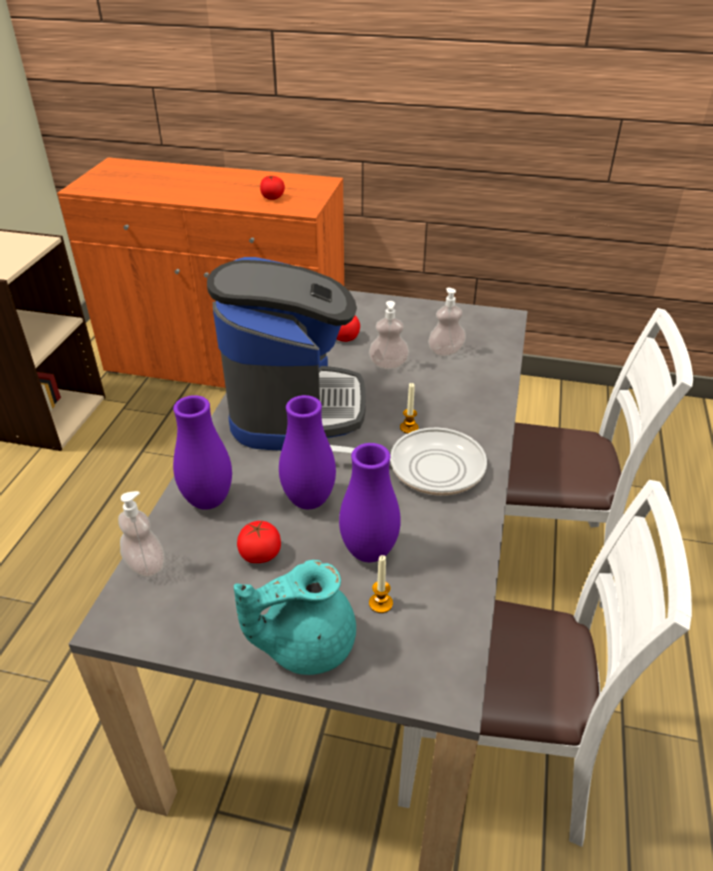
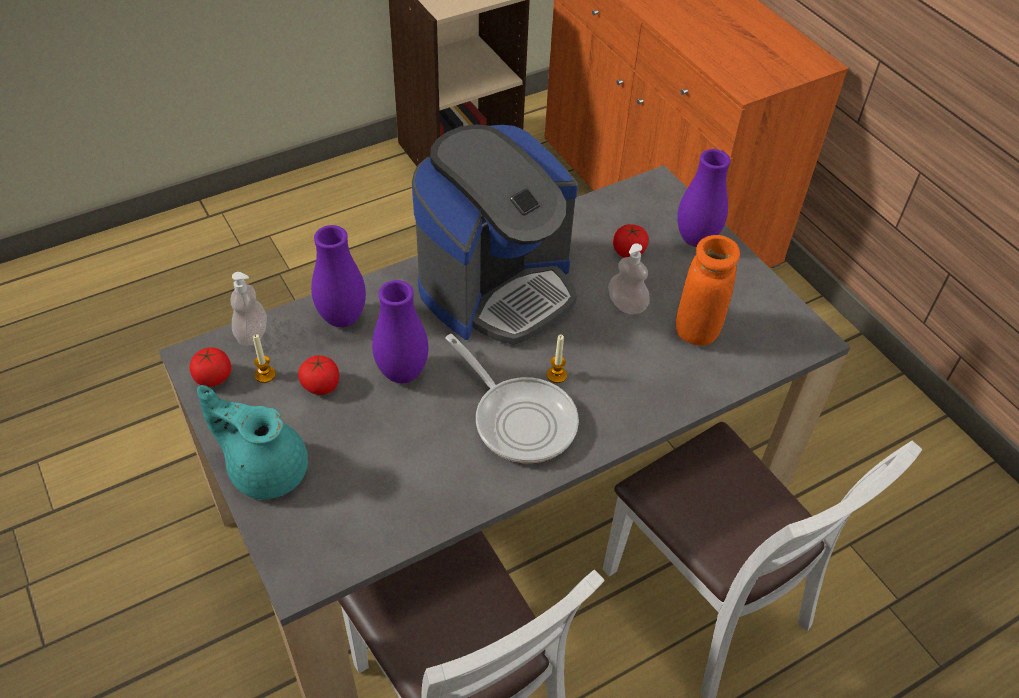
camera: 45 degrees right, 10 degrees up
tomato [260,176,285,200] -> tomato moved to [190,347,231,387]
purple vase [339,443,401,562] -> purple vase moved to [677,149,730,247]
candle [369,555,393,613] -> candle moved to [253,334,276,383]
soap dispenser [428,288,466,356] -> orange vase [676,235,740,346]

